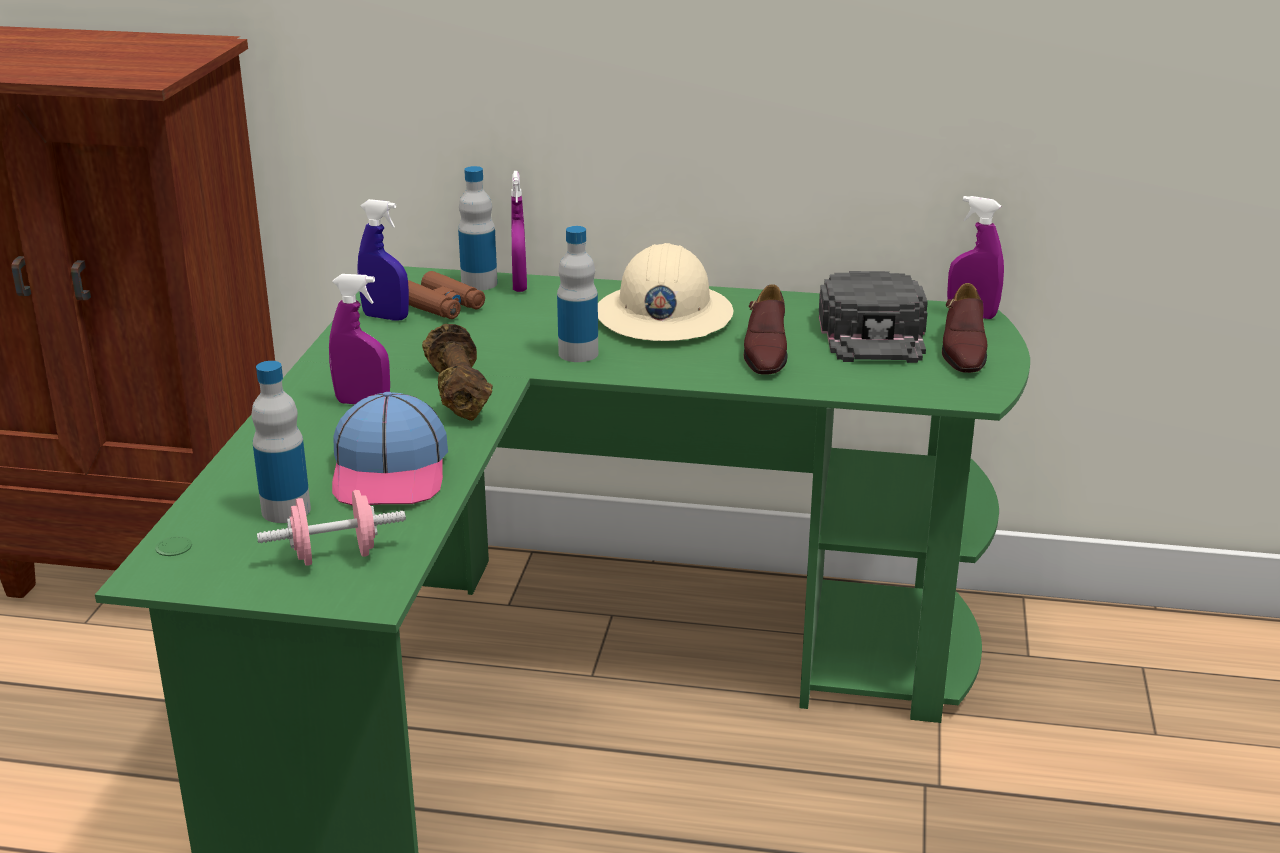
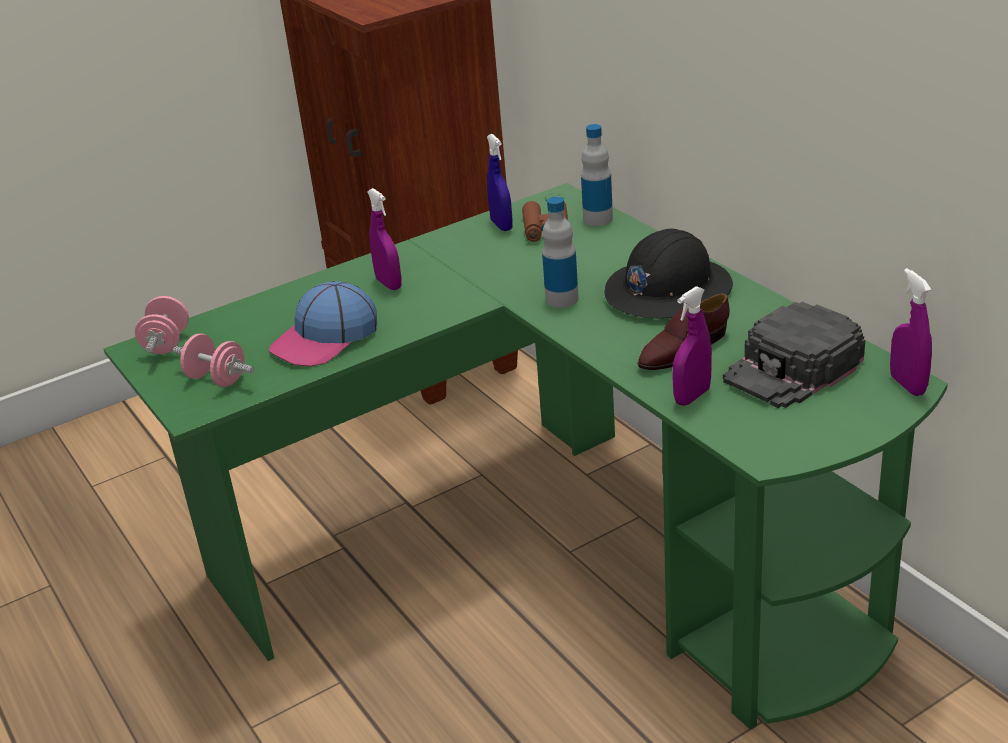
camera: 50 degrees right, 5 degrees up
bottle [252,361,311,523] -> none
brown dumbbell [422,324,493,421] -> none
purple spray bottle [511,171,527,292] -> purple spray bottle moved to [673,286,712,406]
beige hard hat [598,243,733,341] -> black hard hat [604,229,733,319]
brown shoe [942,283,987,373] -> none
none -> pink dumbbell [135,296,189,354]

